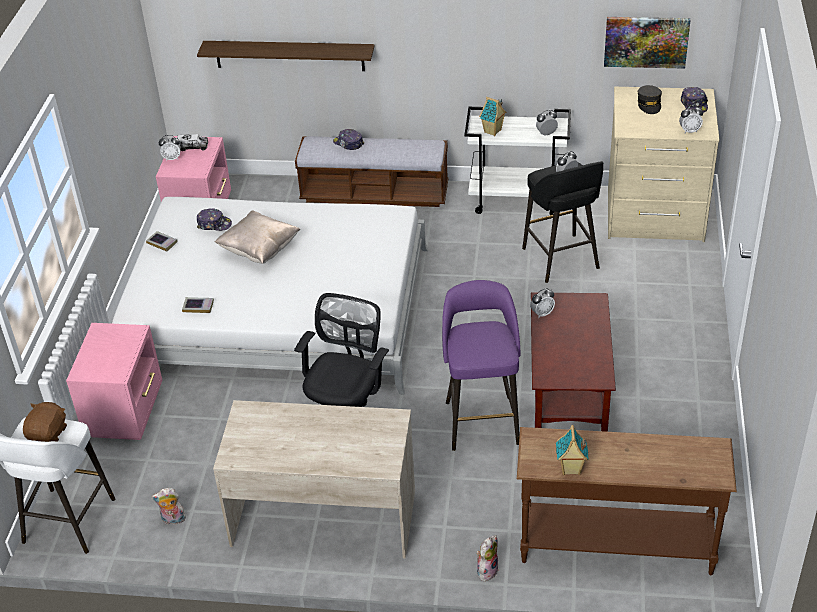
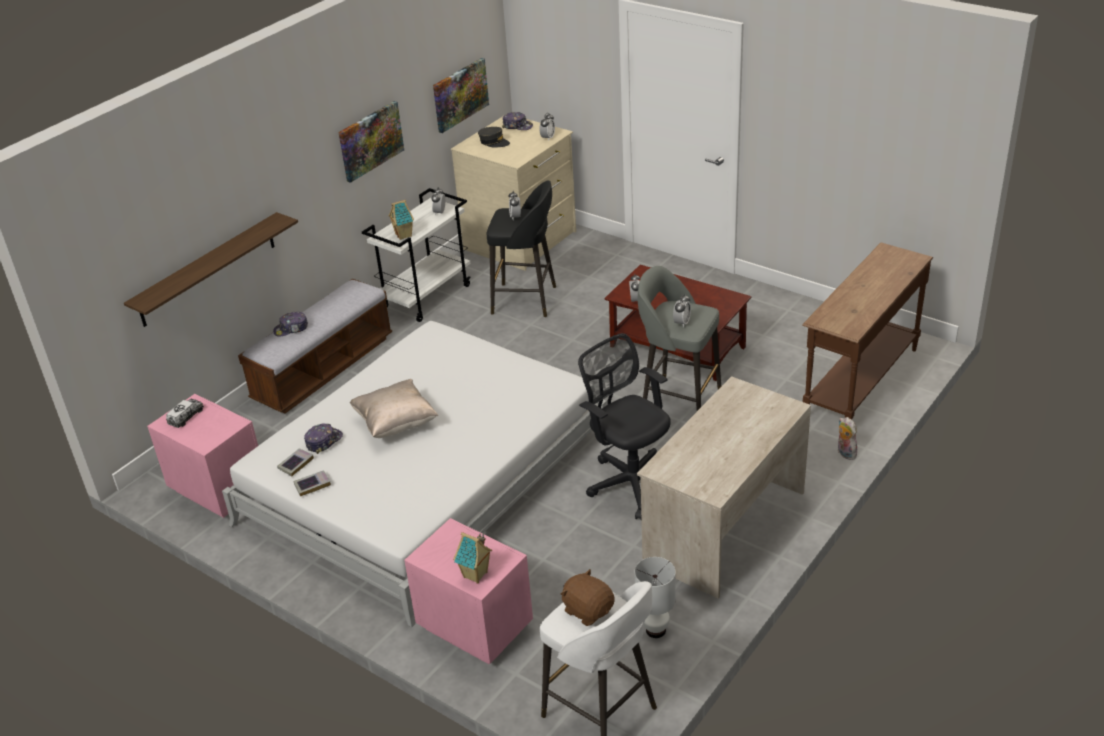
camera: 60 degrees left, 5 degrees down
plush toy [151,488,187,524] -> white table lamp [634,557,676,638]
alarm clock [159,135,181,161] -> alarm clock moved to [673,294,691,328]
book [182,297,214,313] -> book moved to [277,448,314,476]
purple stool [442,280,520,451] -> grey stool [638,266,721,411]
toy house [556,425,589,475] -> toy house moved to [453,532,492,583]
none -> picture [338,101,404,183]

